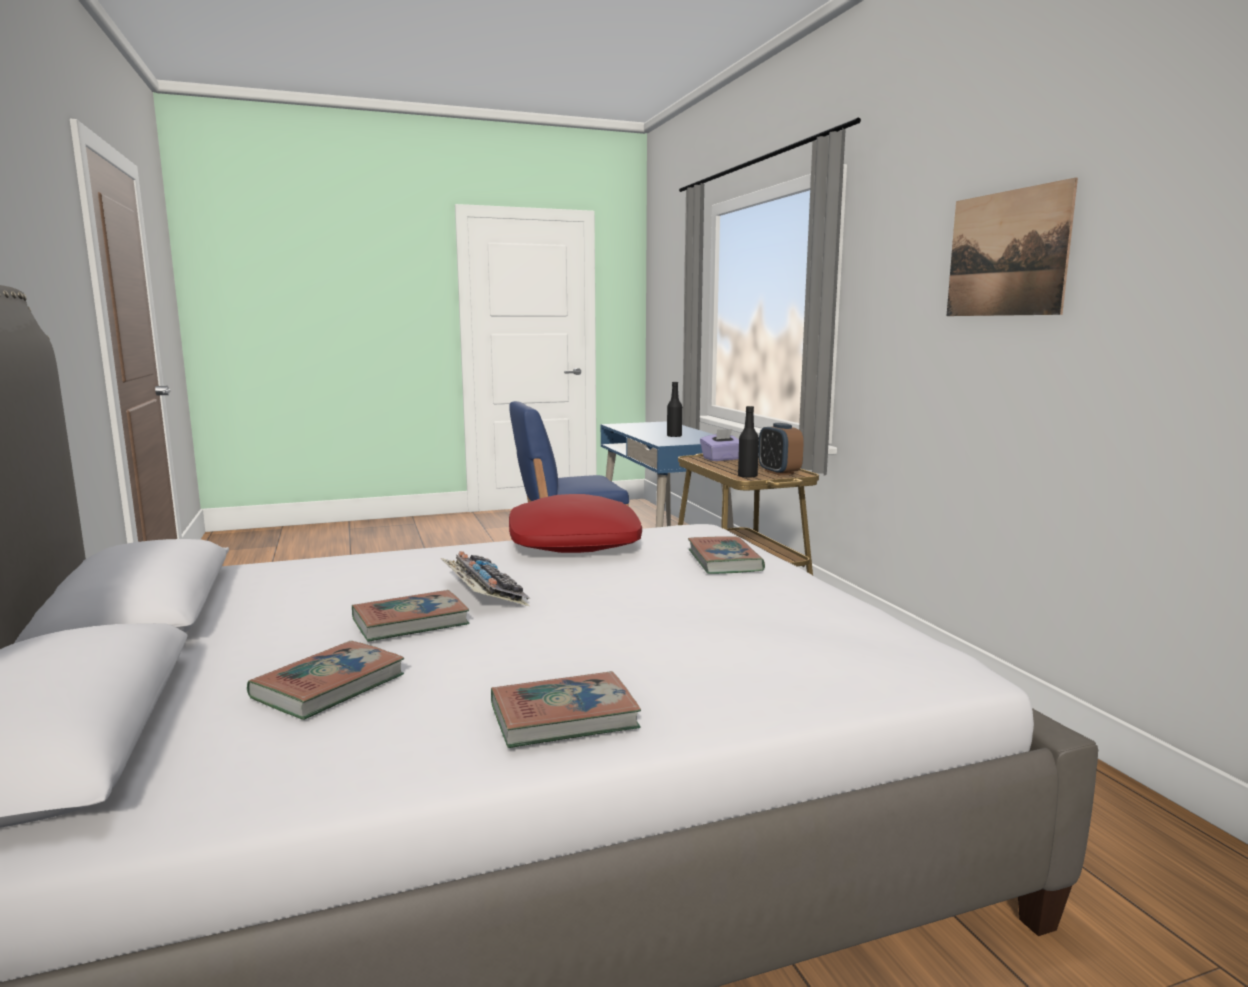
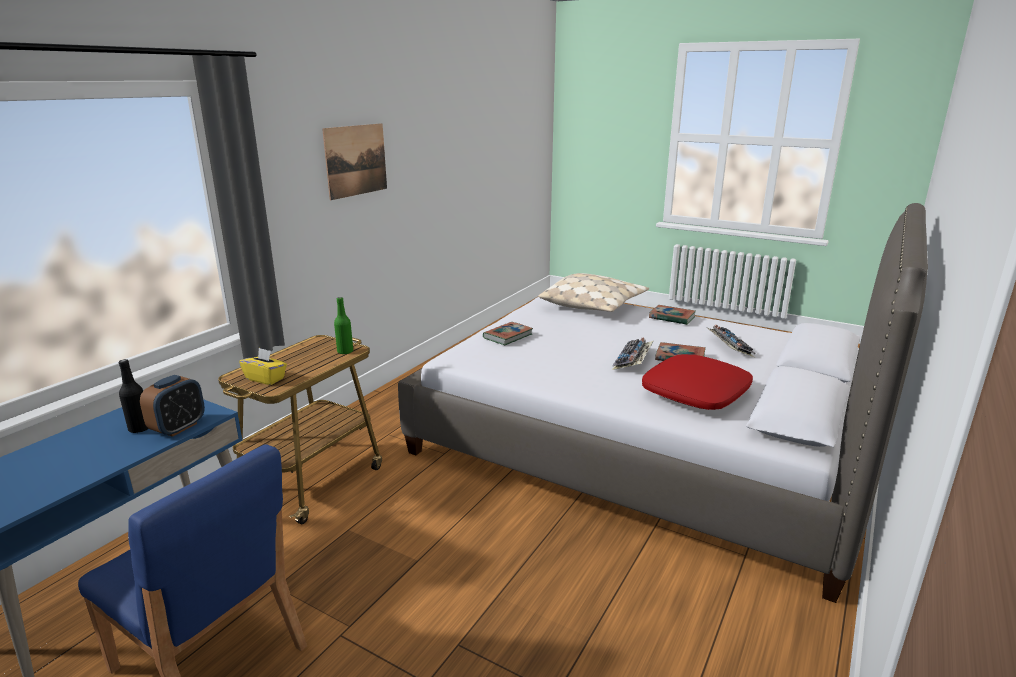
camera: 130 degrees left, 10 degrees up
book [247,641,404,720] -> keyboard [706,325,756,358]
red pillow [509,494,642,553] -> red pillow moved to [642,354,753,410]
purple tissue box [700,429,739,461] -> yellow tissue box [239,348,287,385]
black bottle [738,406,759,478] -> green bottle [334,297,353,355]
alarm clock [758,423,804,476] -> alarm clock moved to [140,375,205,437]
none -> beige pillow [538,273,649,312]

